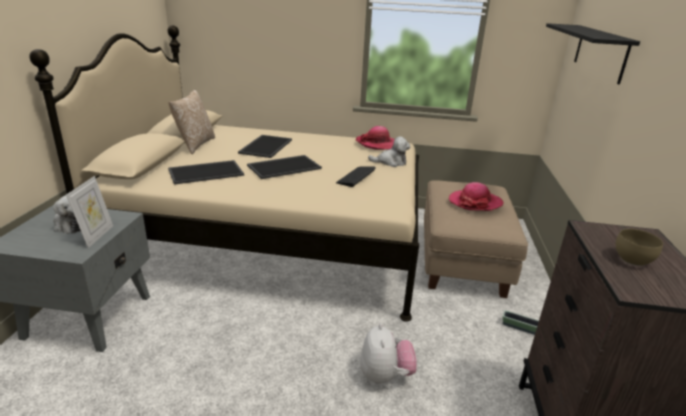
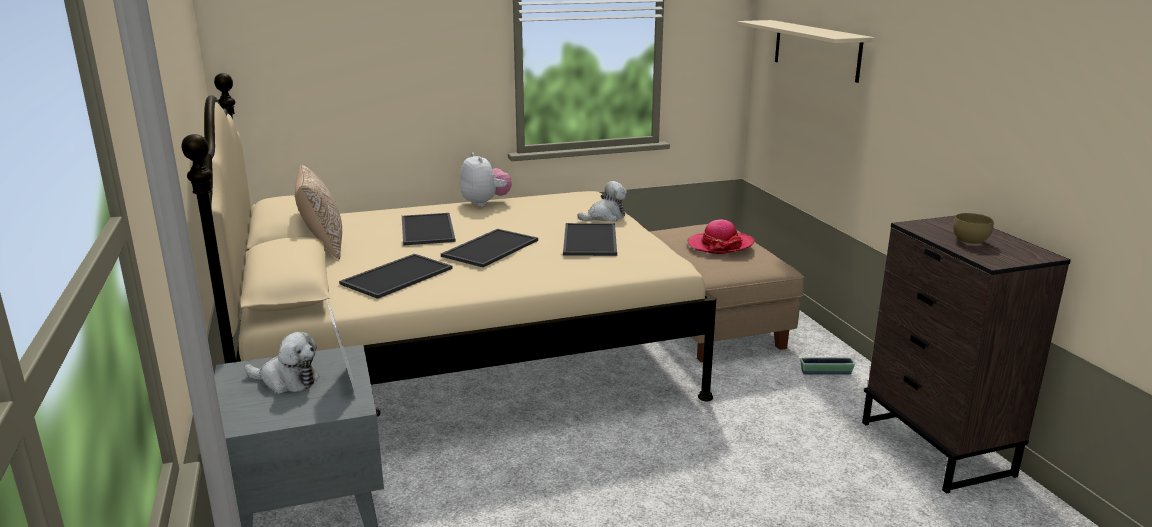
camera: 25 degrees left, 5 degrees down
keyboard [336,166,376,187] -> tray [563,223,617,256]
hat [355,126,395,150] -> none
plush toy [360,323,417,384] -> plush toy moved to [460,152,512,207]
black shelf [546,23,640,84] -> beige shelf [737,20,875,83]

